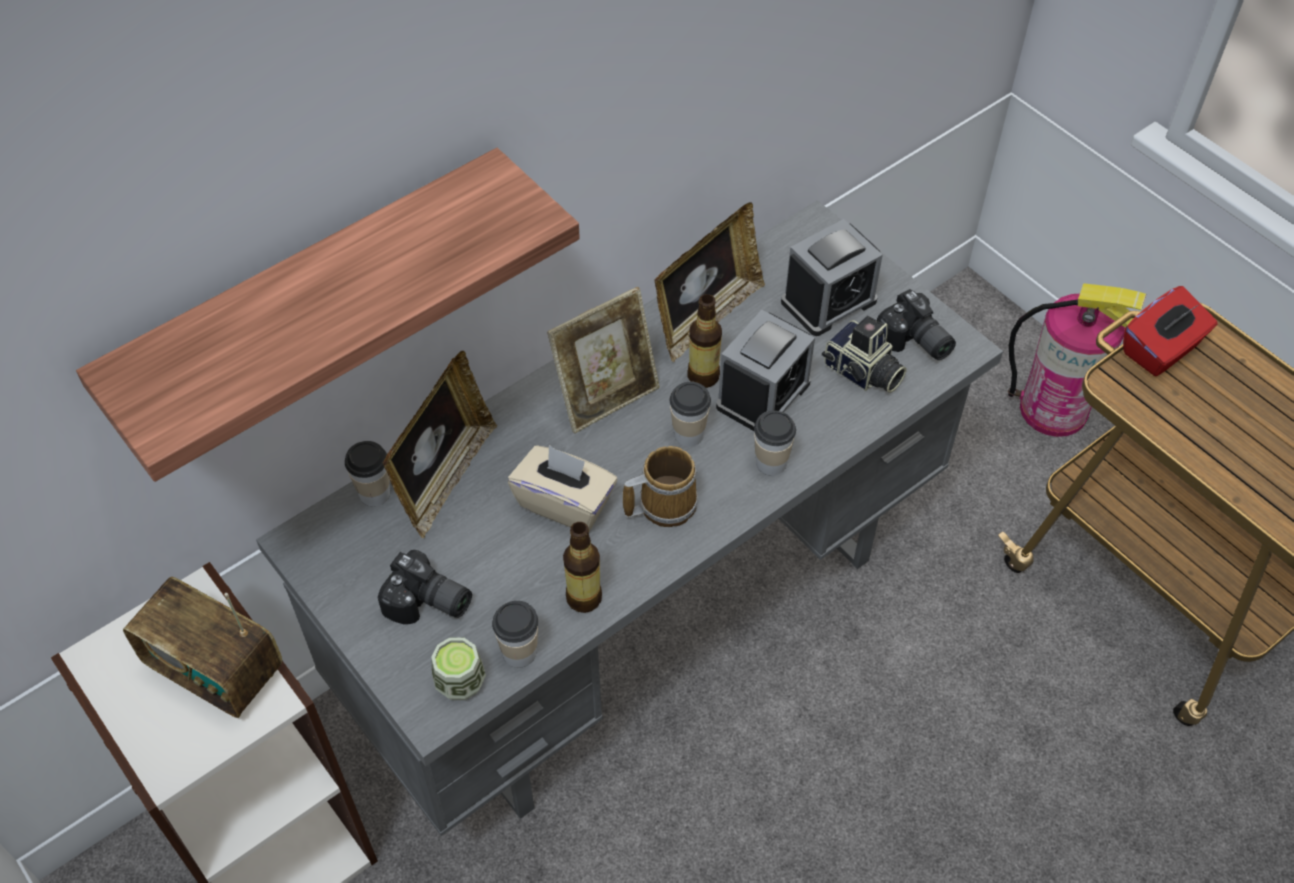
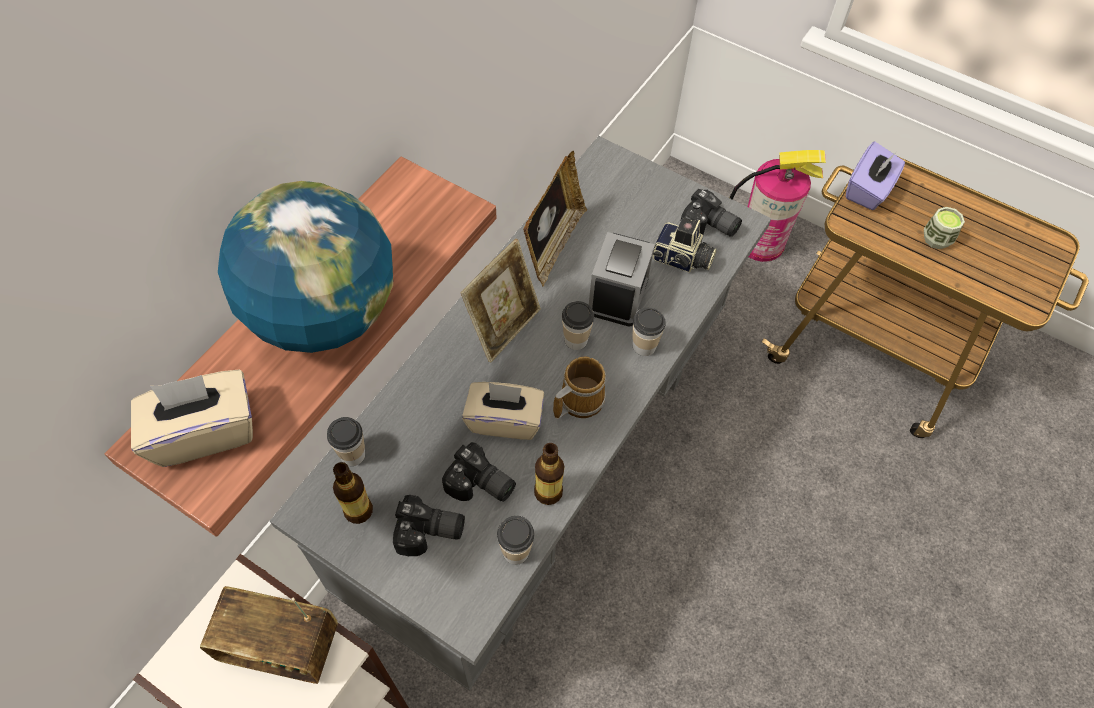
camera: 20 degrees left, 5 degrees up
picture frame [383,351,497,538] -> none
cup [431,637,486,700] -> cup moved to [924,207,965,249]
bottle [688,294,722,388] -> bottle moved to [333,462,373,524]
alarm clock [781,219,883,336] -> none
red tissue box [1123,286,1218,376] -> purple tissue box [846,142,905,210]
none -> beige tissue box [131,370,253,467]
none -> globe [218,181,393,353]
none -> camera [442,442,516,502]

